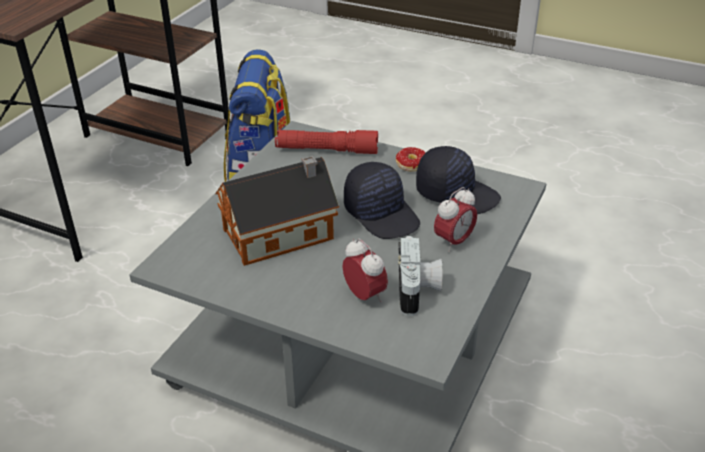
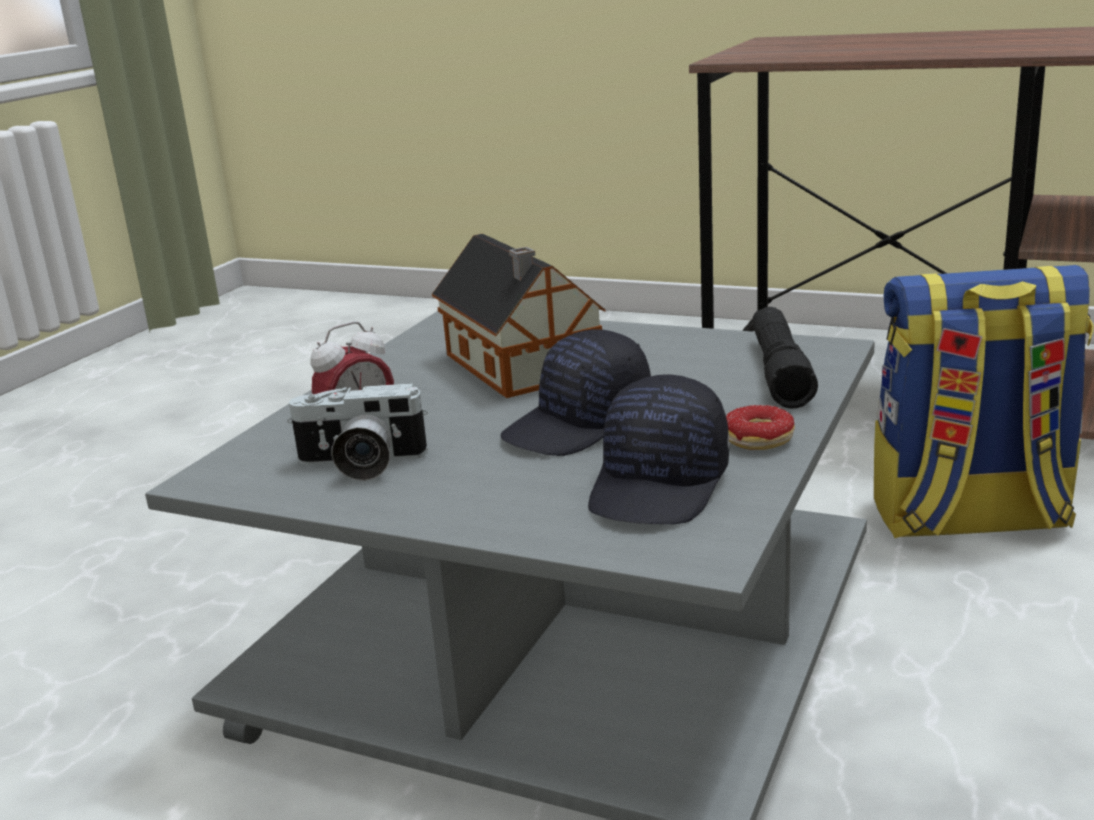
camera: 90 degrees right, 15 degrees down
red flashlight [275,130,378,154] -> black flashlight [752,307,818,409]
alarm clock [434,187,477,252] -> none

